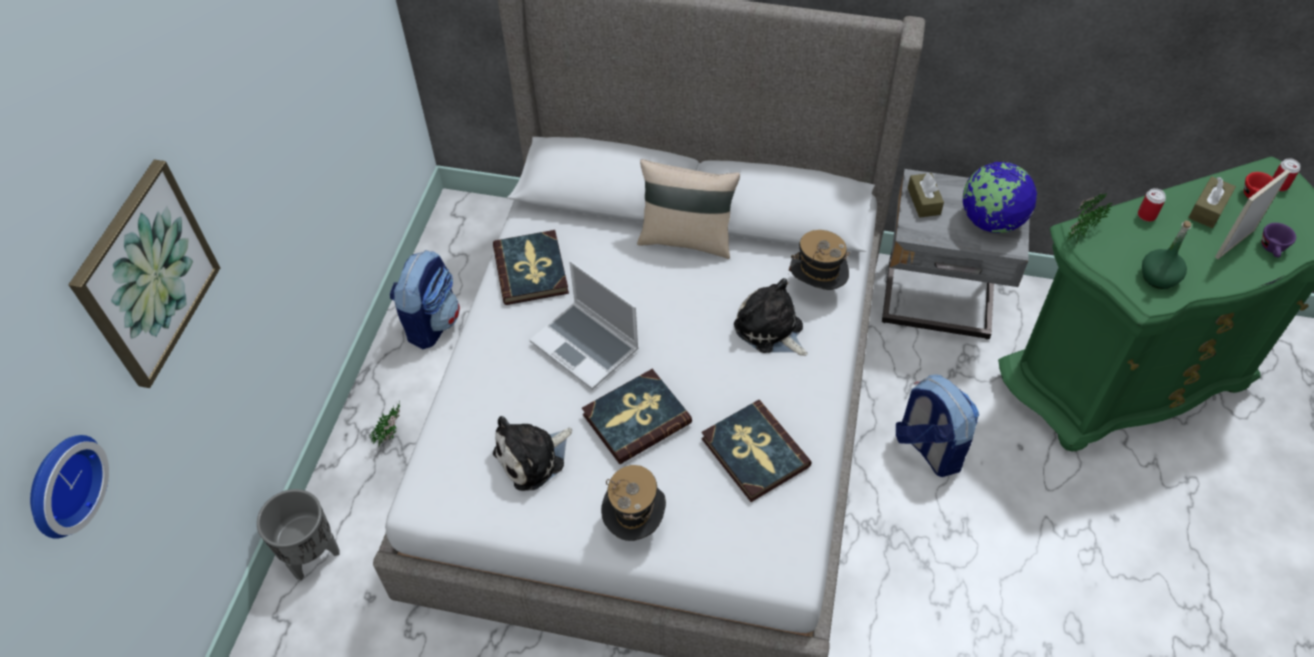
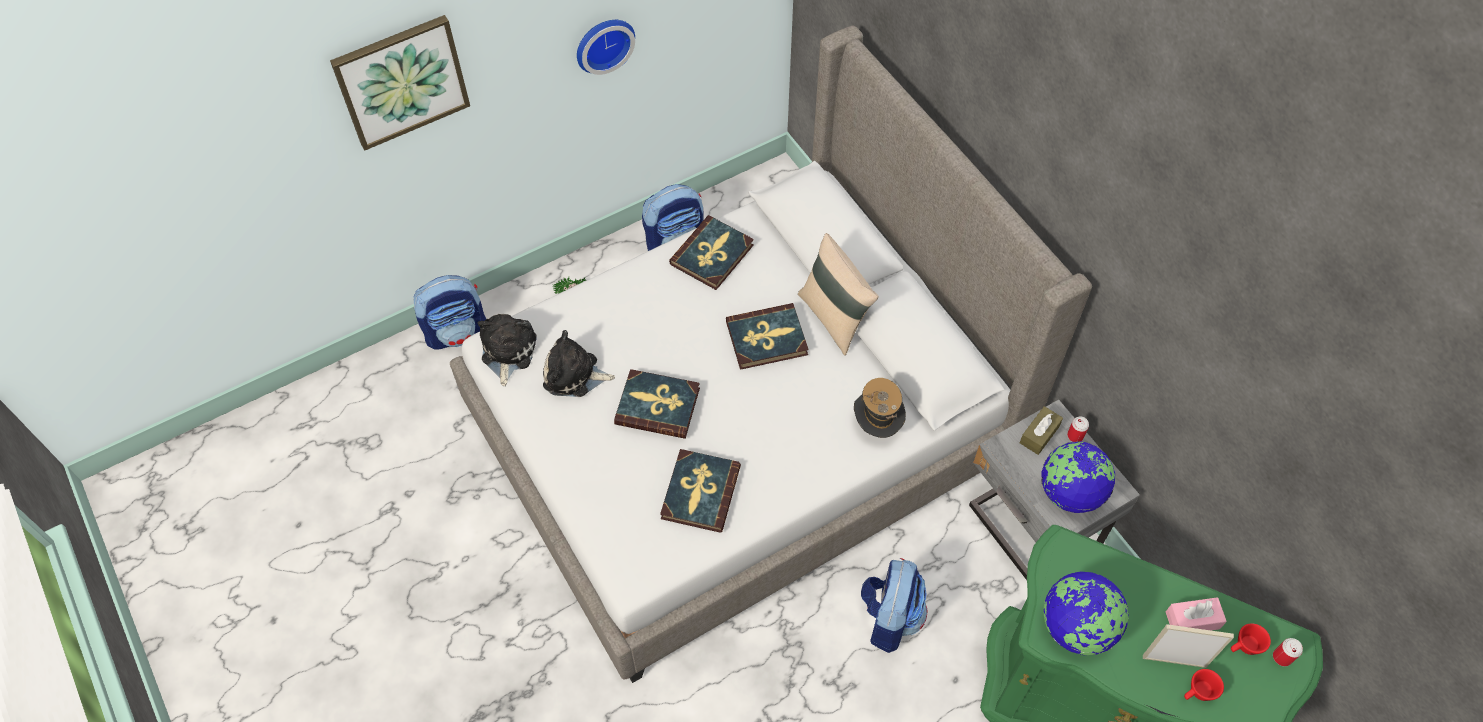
camera: 45 degrees right, 5 degrees up
wall clock [30,435,109,539] -> wall clock moved to [577,20,635,75]
grey planter [257,489,339,581] -> backpack [414,275,486,350]
laptop [530,260,639,390] -> none
hat [601,465,666,541] -> none
plush toy [734,278,808,356] -> plush toy moved to [478,314,537,386]
potted plant [1067,193,1113,243] -> none
can [1138,188,1166,222] -> can moved to [1067,416,1089,442]
green bottle [1142,221,1191,289] -> globe [1044,571,1129,655]
brown tissue box [1188,176,1236,228] -> pink tissue box [1166,597,1227,631]
purple cup [1262,223,1296,258] -> red cup [1184,669,1224,701]
none -> book [726,303,809,370]

